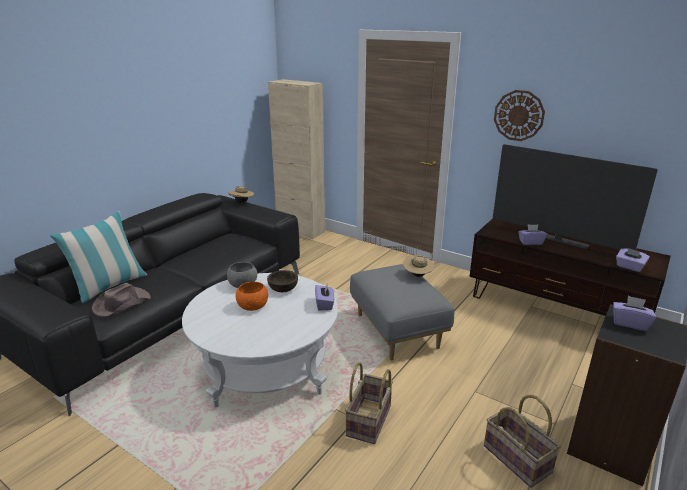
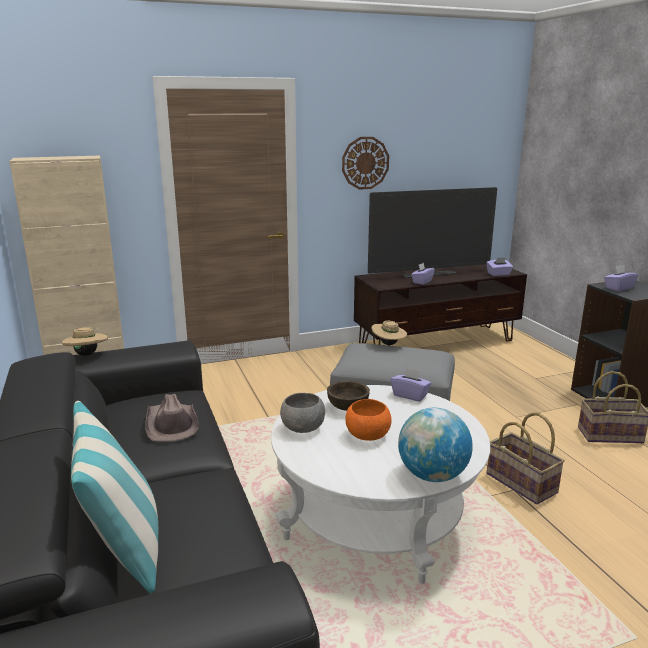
camera: 55 degrees left, 5 degrees down
brown hat [92,283,151,317] -> brown hat moved to [145,394,198,442]
none -> globe [398,408,473,482]

